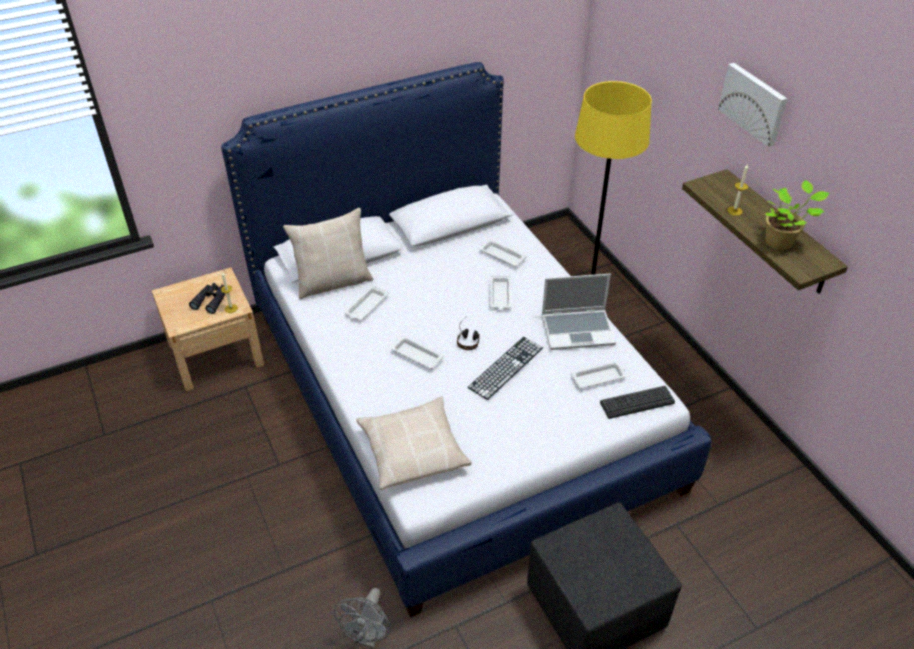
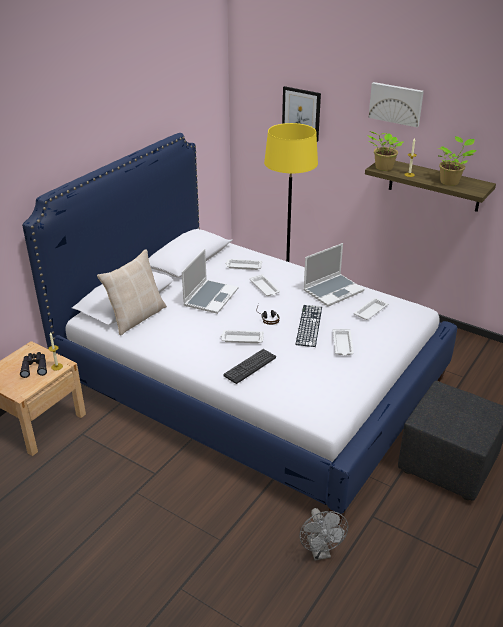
camera: 30 degrees left, 10 degrees down
white tray [345,285,388,320] -> white tray moved to [333,329,354,356]
beige pillow [356,397,472,490] -> none
keyboard [600,386,675,419] -> keyboard moved to [223,349,276,384]
none -> laptop [182,249,238,314]
none -> picture [282,86,321,142]
none -> potted plant [368,131,403,171]

